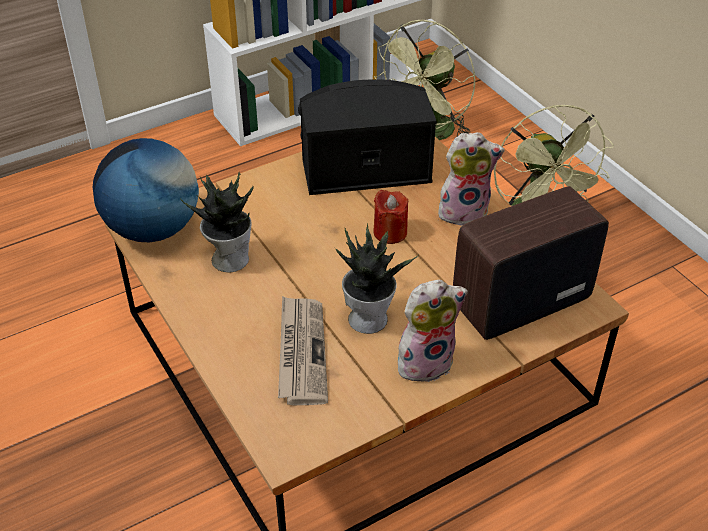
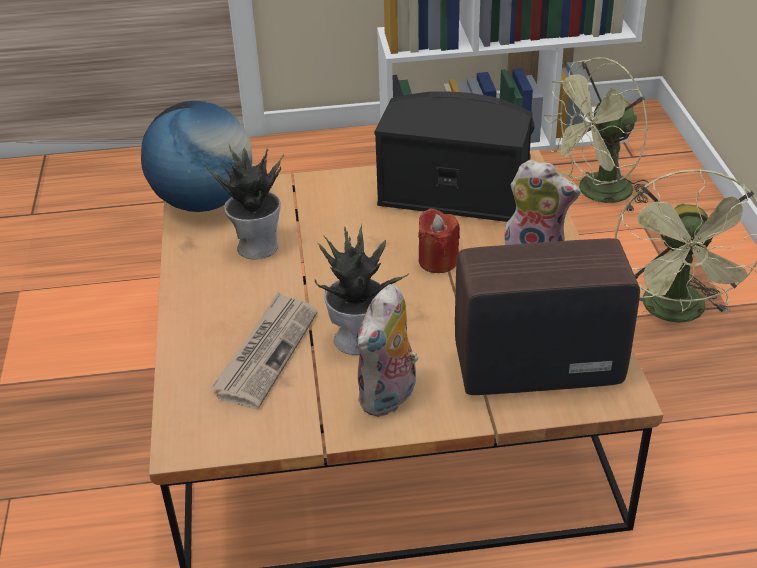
camera: 25 degrees right, 5 degrees down
plush toy [398,280,468,382] -> plush toy turned 120 degrees clockwise [356,284,418,417]

